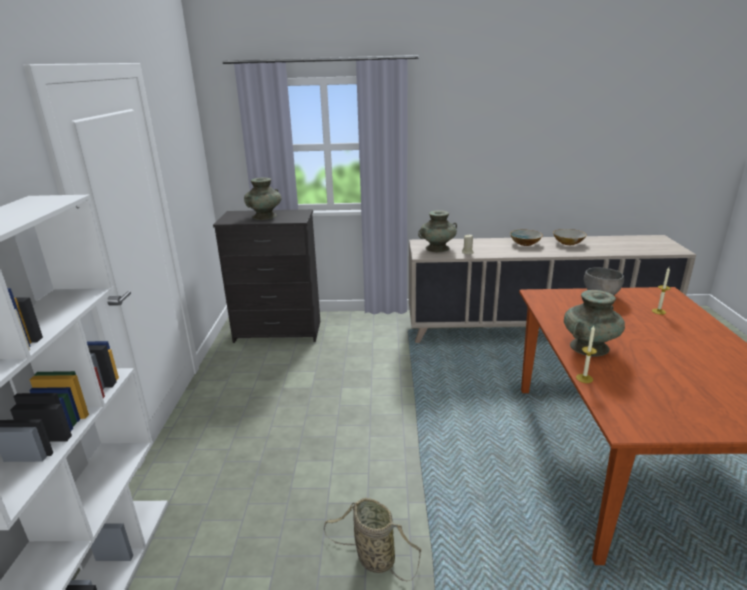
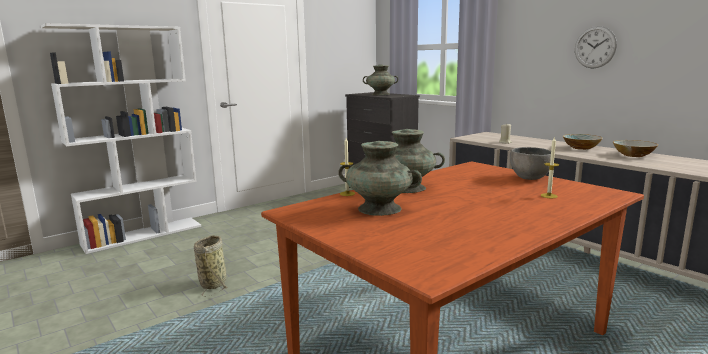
camera: 50 degrees right, 10 degrees down
turquoise vase [418,210,457,252] -> turquoise vase moved to [338,141,422,216]
none -> wall clock [575,26,617,68]

